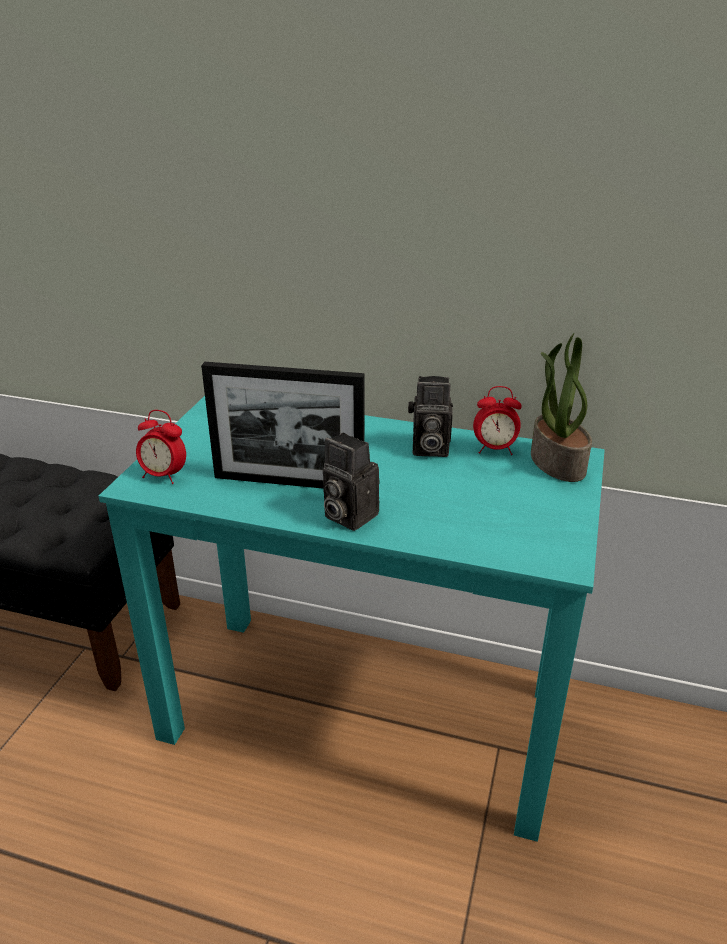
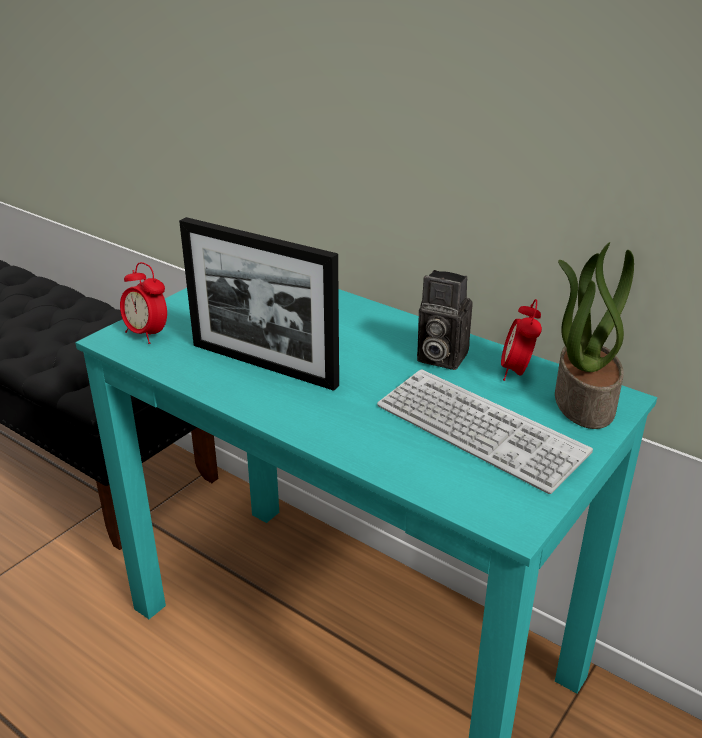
camera: 20 degrees right, 0 degrees up
camera [323,433,380,531] -> none
alarm clock [473,386,522,455] -> alarm clock turned 75 degrees clockwise [501,299,542,381]
none -> keyboard [377,369,593,494]

